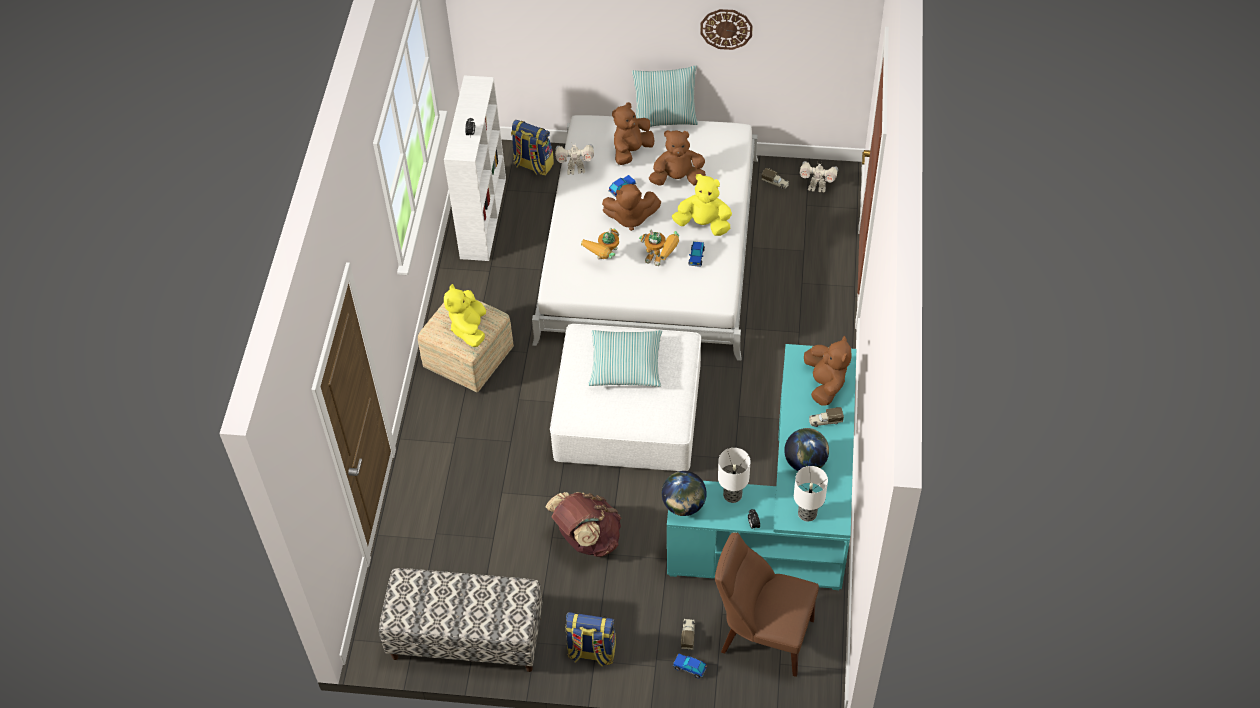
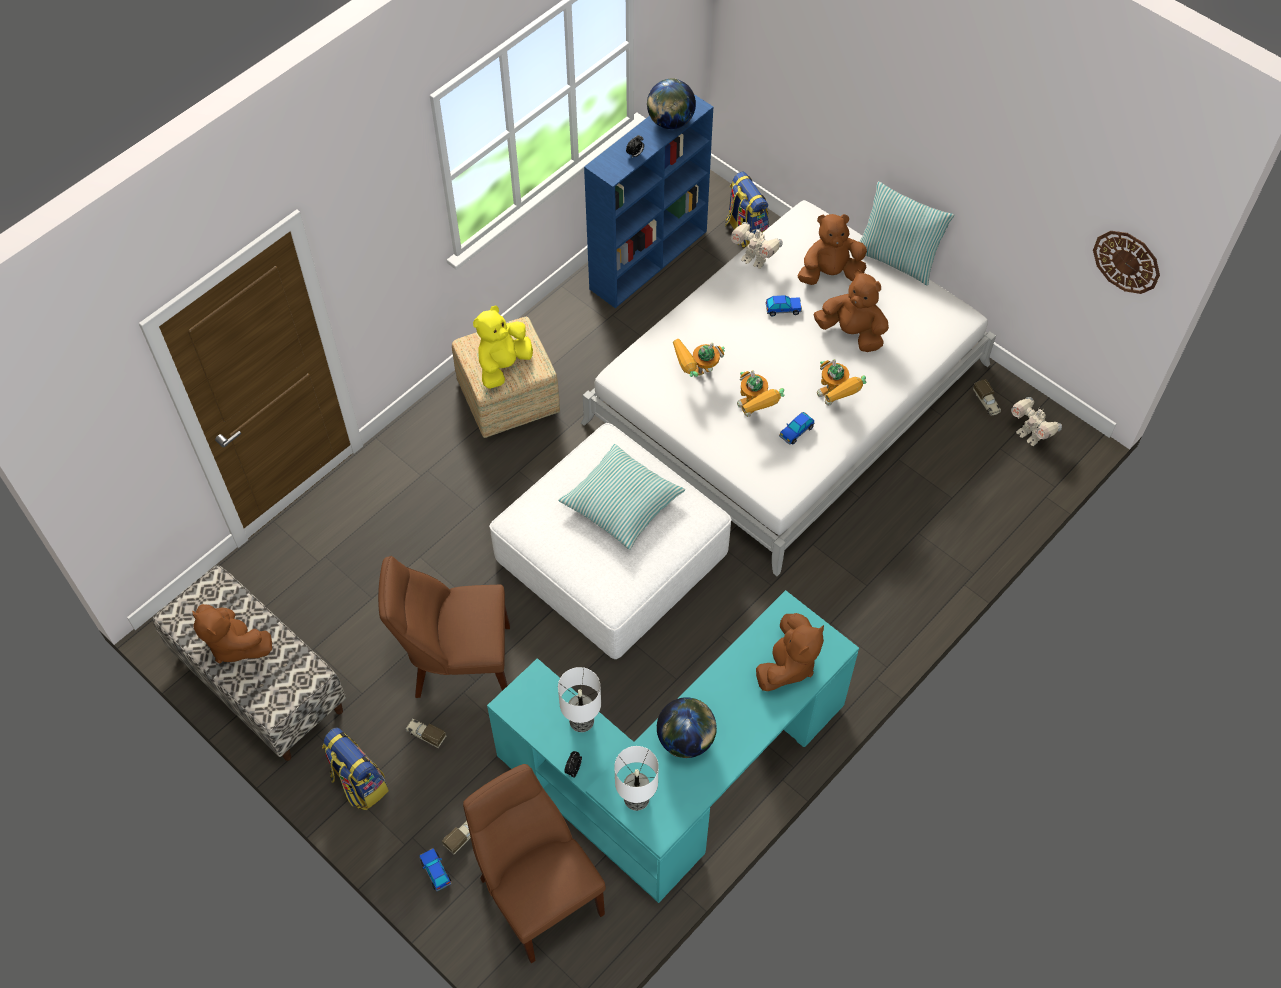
camera: 35 degrees right, 5 degrees up
white bookcase [444,76,506,261] -> blue bookcase [584,94,713,308]
brown backpack [545,492,621,557] -> brown chair [378,556,510,698]
brown plush toy [602,184,661,231] -> brown plush toy moved to [192,604,272,664]
globe [662,471,707,516] -> globe moved to [647,78,696,129]
yellow plush toy [672,174,732,236] -> toy robot [817,359,866,406]
wall clock [700,9,753,50] -> wall clock moved to [1093,231,1160,294]
toy truck [809,407,844,427] -> toy truck moved to [406,719,446,748]

